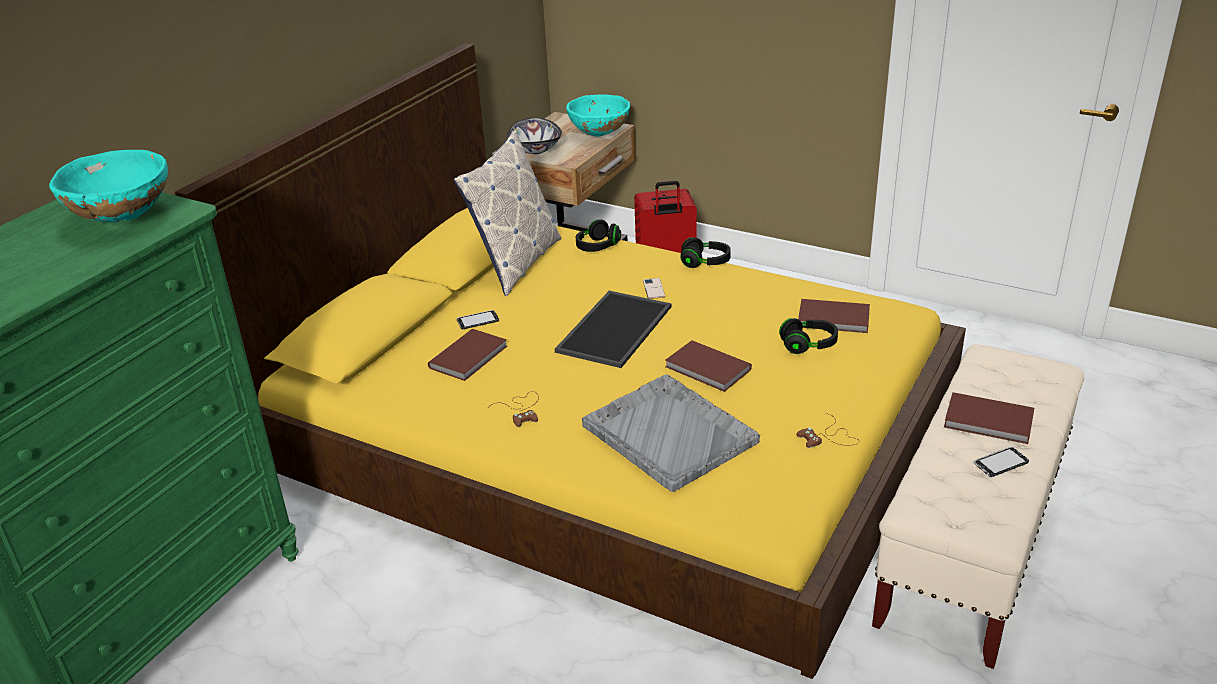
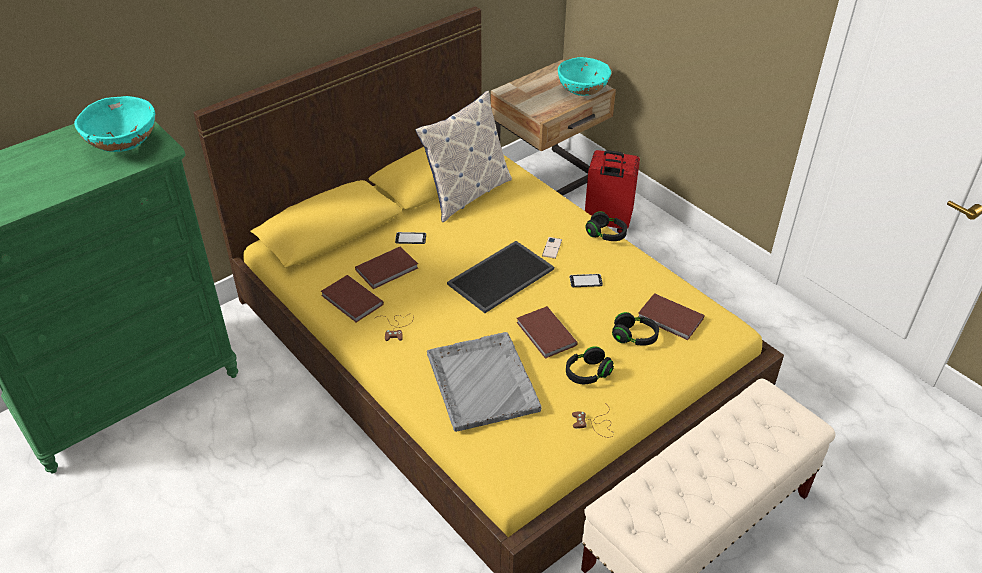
camera: 20 degrees right, 10 degrees up
bowl [508,117,562,154] -> none
black headphones [576,219,621,252] -> black headphones moved to [566,346,614,384]
brown book [944,392,1034,444] -> brown book moved to [321,275,384,322]
phone [974,447,1029,477] -> phone moved to [570,274,603,287]

